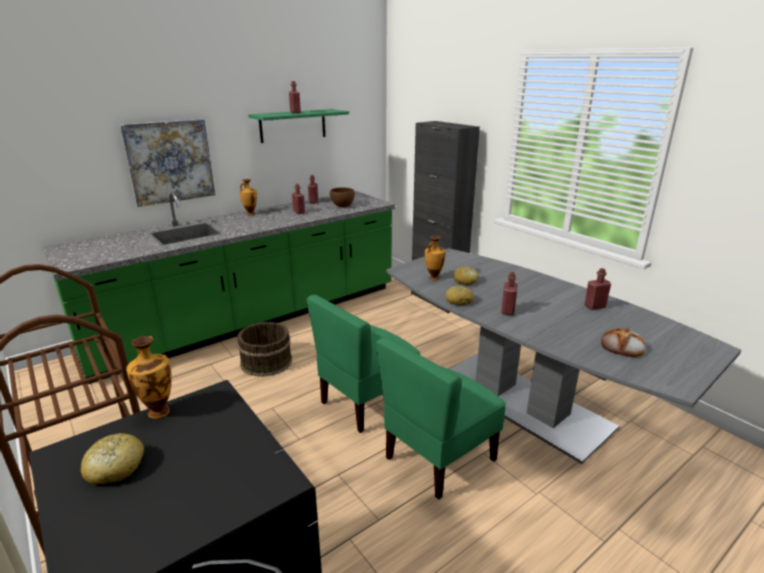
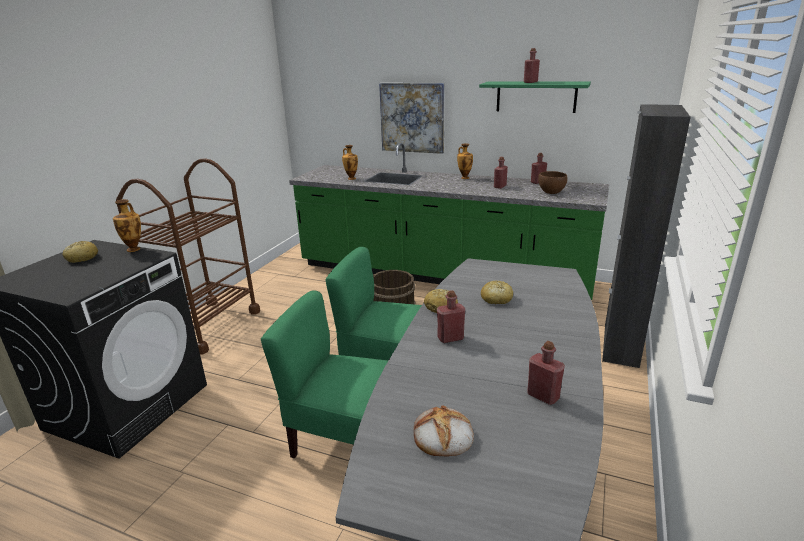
camera: 60 degrees right, 0 degrees up
vase [425,236,445,280] -> vase moved to [342,145,358,180]

